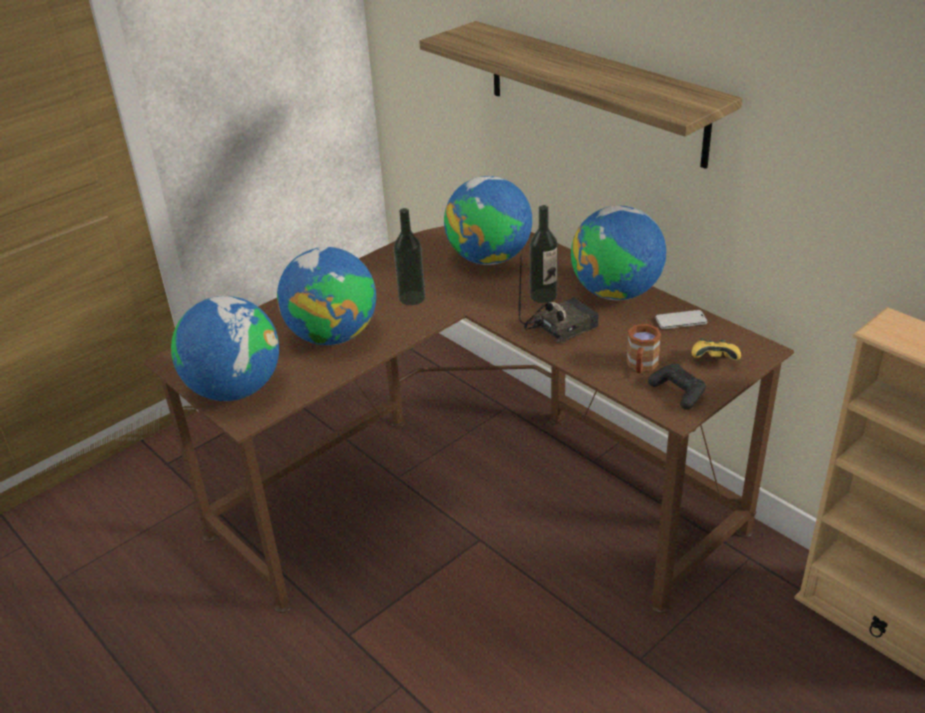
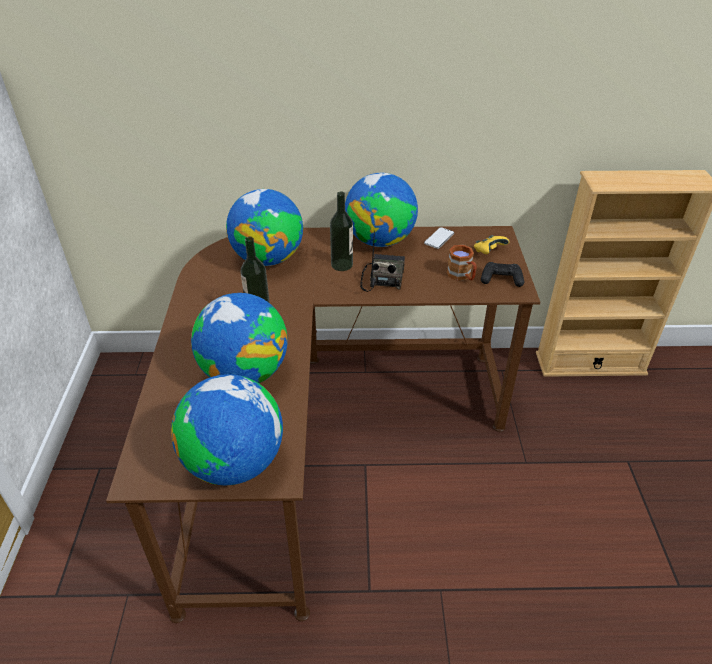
camera: 50 degrees left, 5 degrees up
shelf [419,21,742,169] -> none

